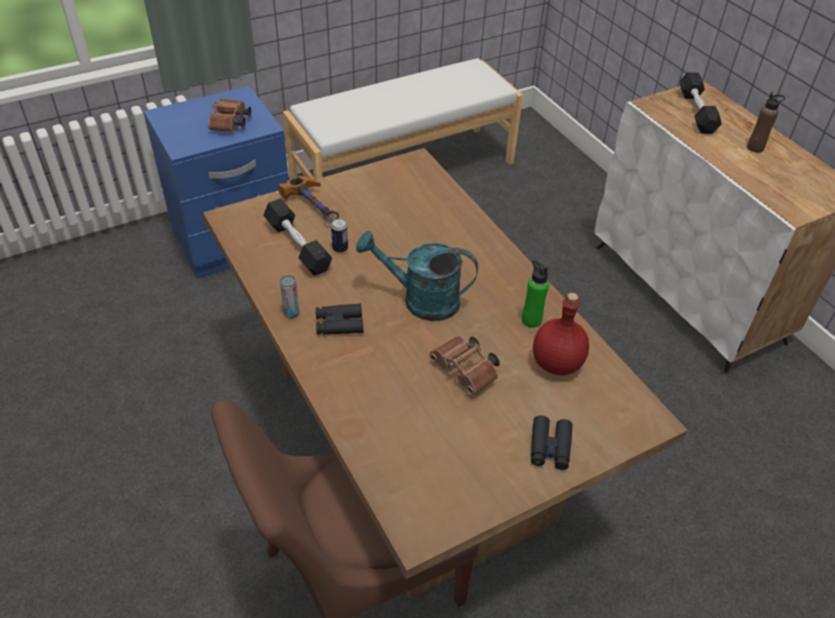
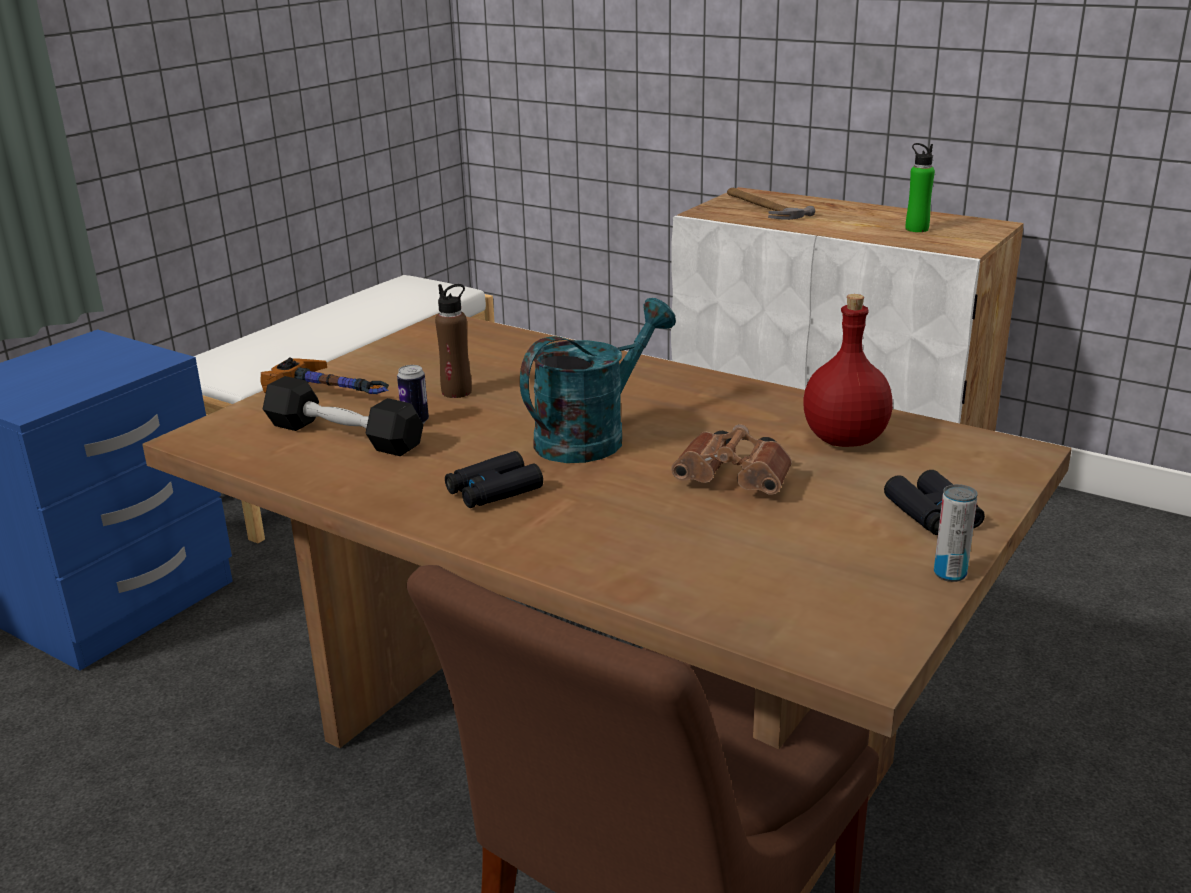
camera: 25 degrees left, 20 degrees down
brown binoculars [208,98,251,132] -> none
can [280,275,299,318] -> can moved to [934,484,978,582]
turquoise watering can [356,231,478,321] -> turquoise watering can turned 150 degrees clockwise [520,298,676,463]
green bottle [522,260,549,328] -> green bottle moved to [906,143,935,232]
black dumbbell [679,72,722,134] -> hammer [727,188,815,220]
brown bottle [747,92,785,153] -> brown bottle moved to [435,284,472,398]

